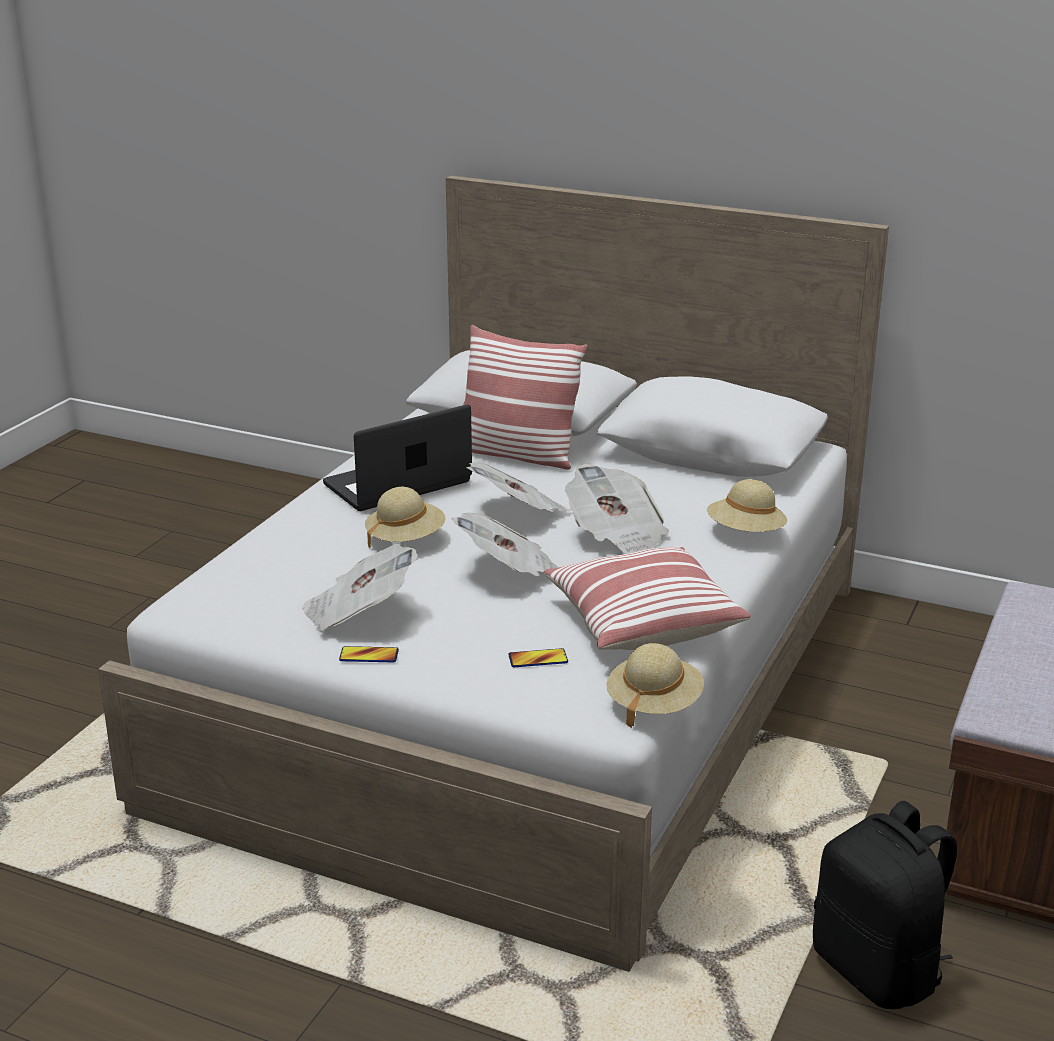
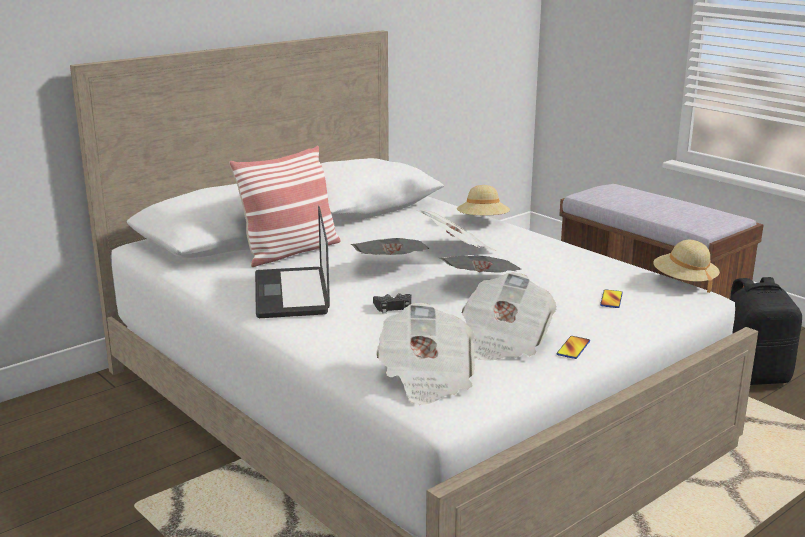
camera: 65 degrees left, 5 degrees down
beige hat [365,487,446,549] -> black game controller [373,293,412,313]
pillow [543,547,751,650] -> none
none -> newspaper [376,303,475,405]

